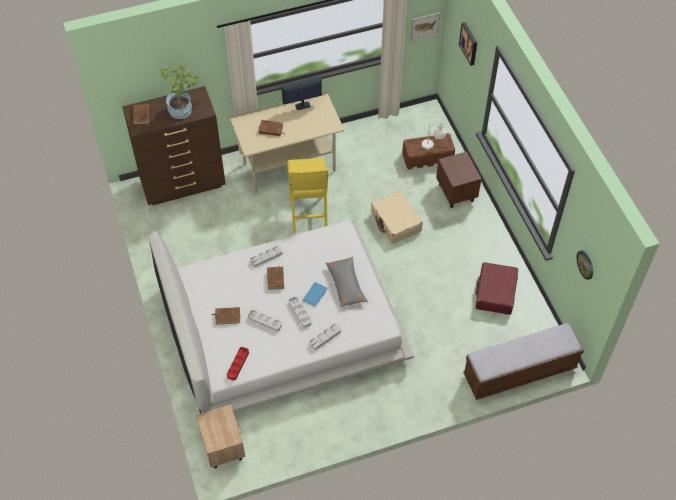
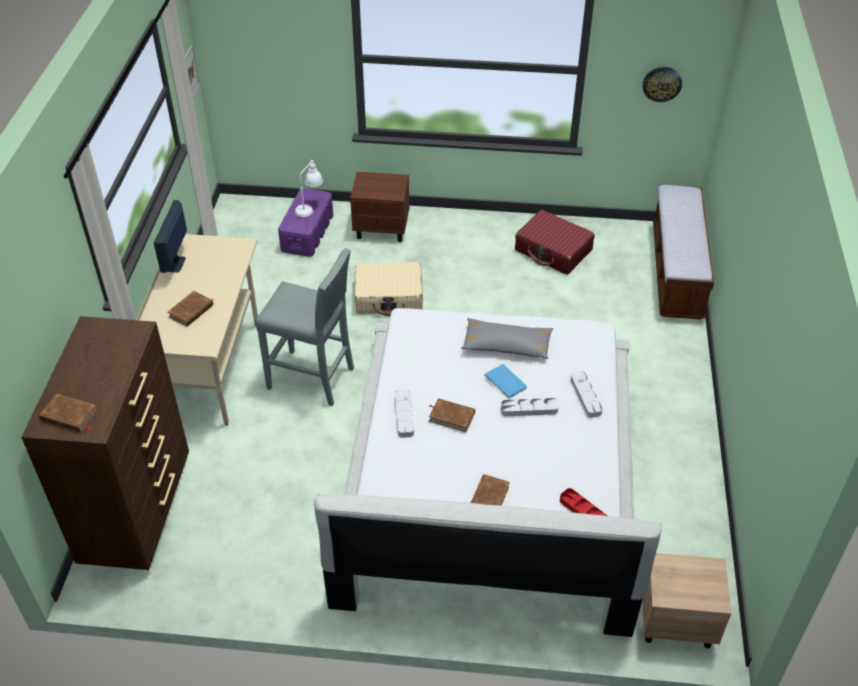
camera: 65 degrees left, 10 degrees down
potted plant [159,64,201,119] -> none
grey tray [248,310,282,331] -> none
yellow stool [287,158,328,232] -> grey stool [255,248,354,406]
brown storage box [402,133,455,170] -> purple storage box [278,188,333,257]
picture [459,22,477,66] -> none

